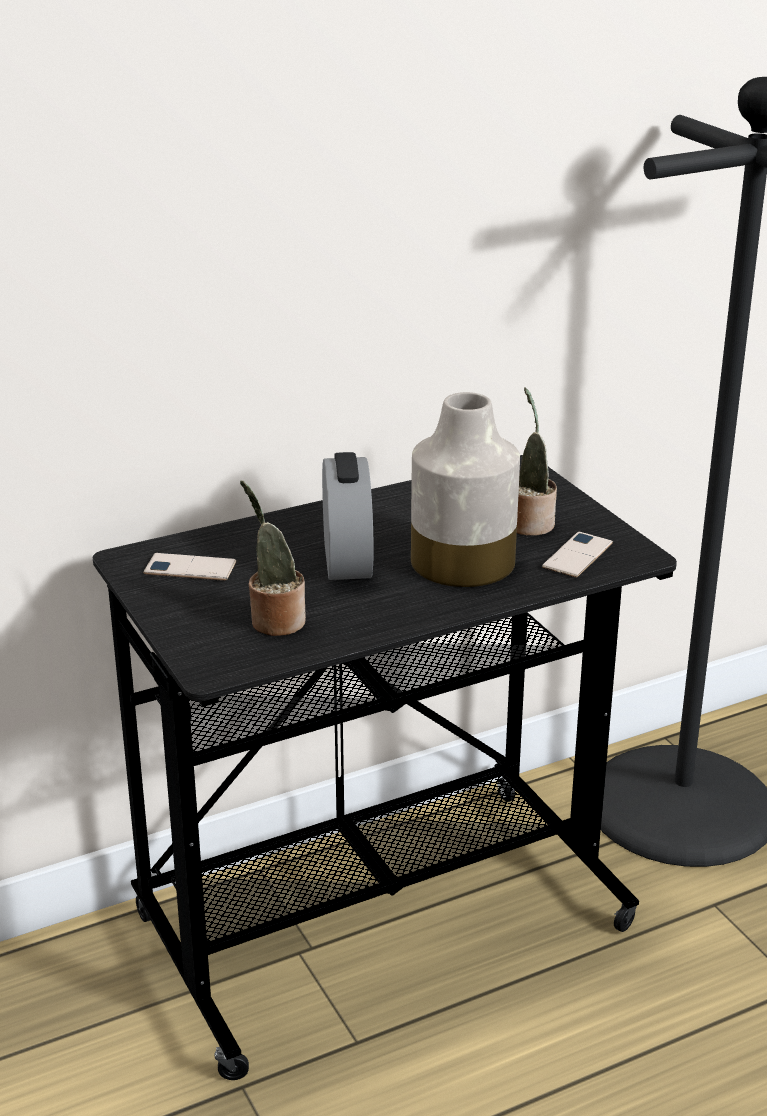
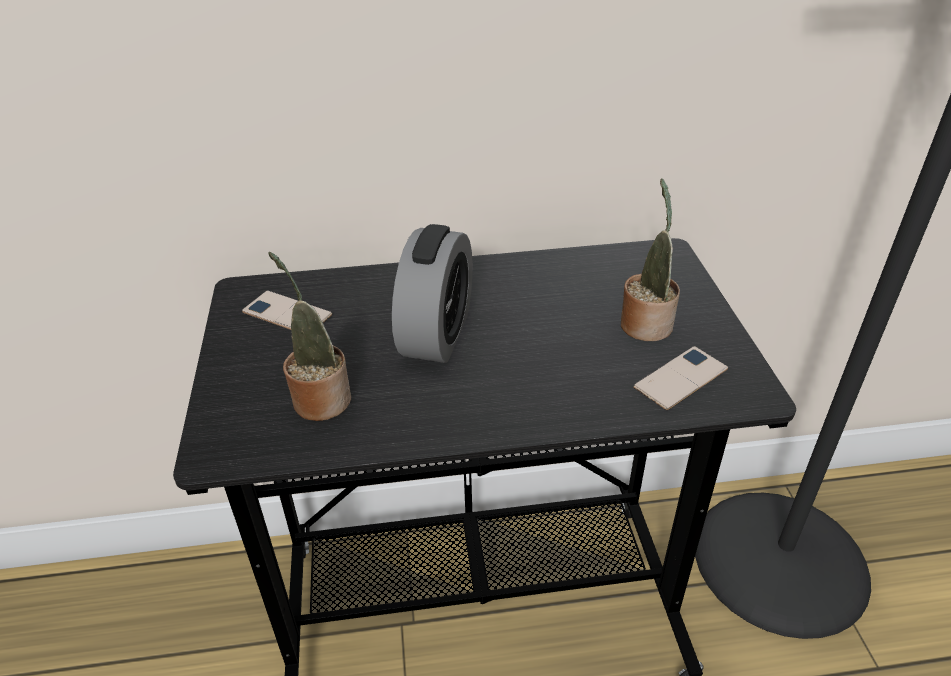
camera: 20 degrees right, 10 degrees up
beige vase [411,392,520,587] -> none

